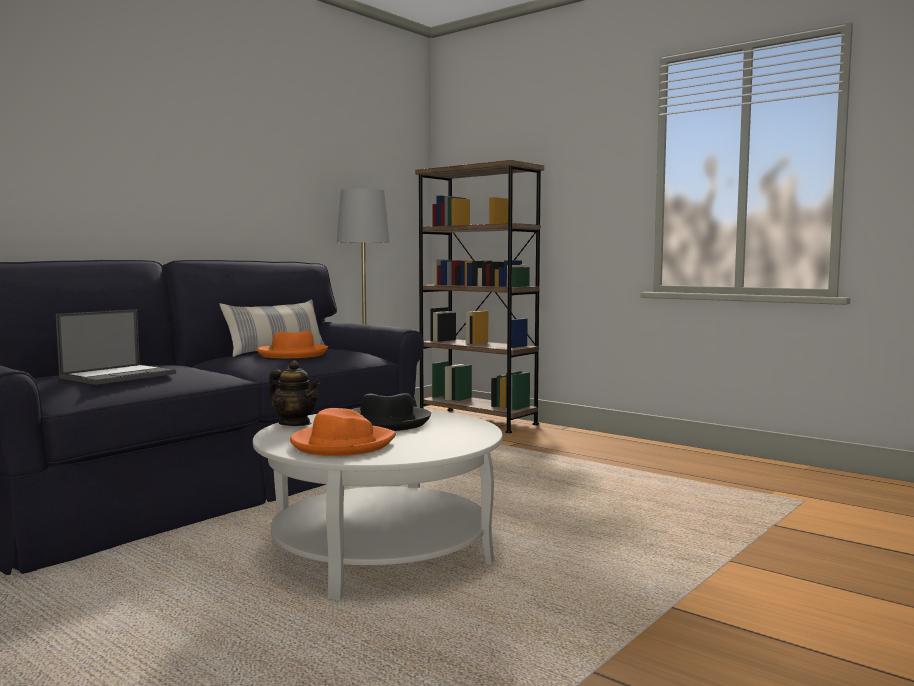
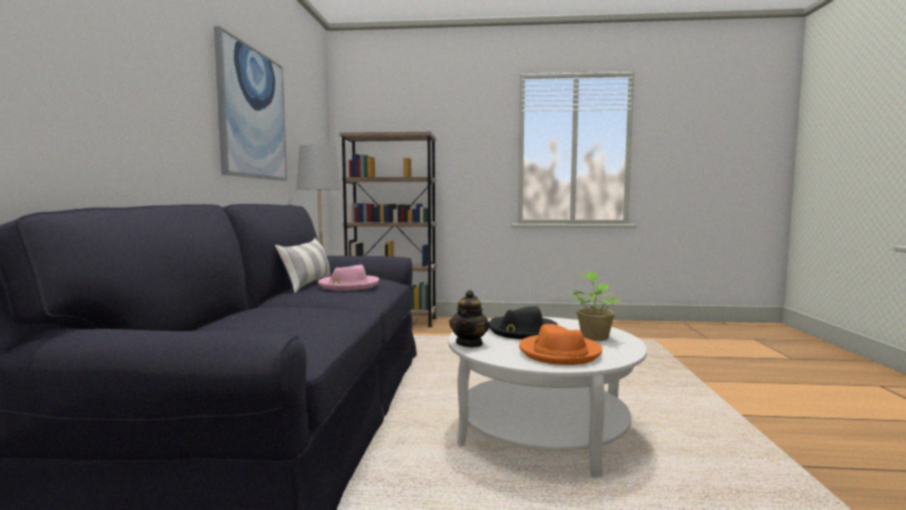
camera: 35 degrees left, 0 degrees up
laptop [56,309,176,385] -> none
orange hat [257,331,328,358] -> pink hat [318,265,379,291]
teapot [269,360,320,426] -> teapot turned 105 degrees clockwise [449,290,490,347]
none -> picture [214,26,287,181]
none -> potted plant [569,271,620,341]

